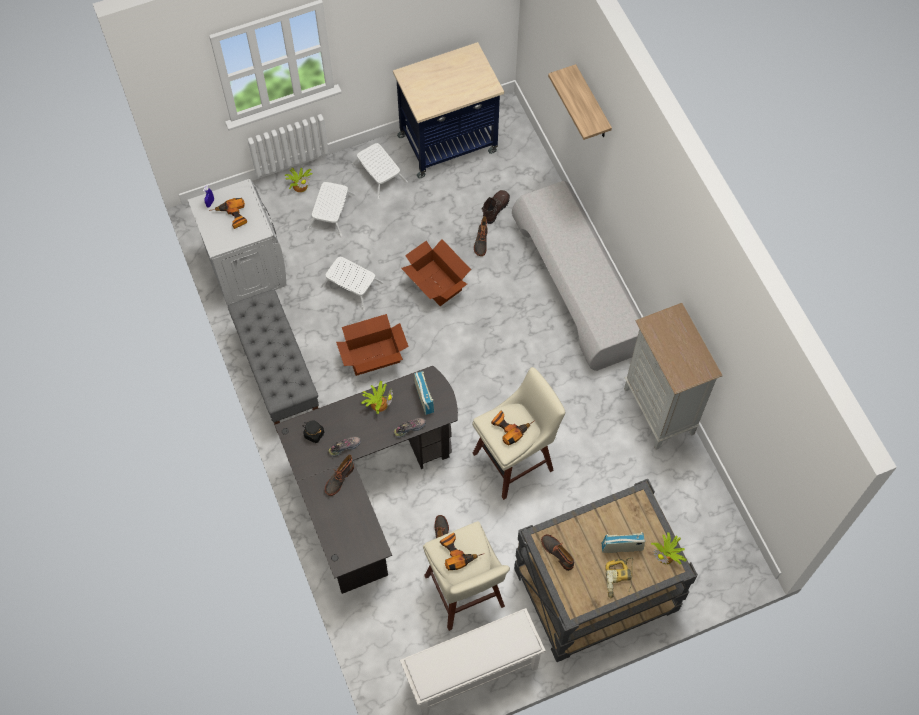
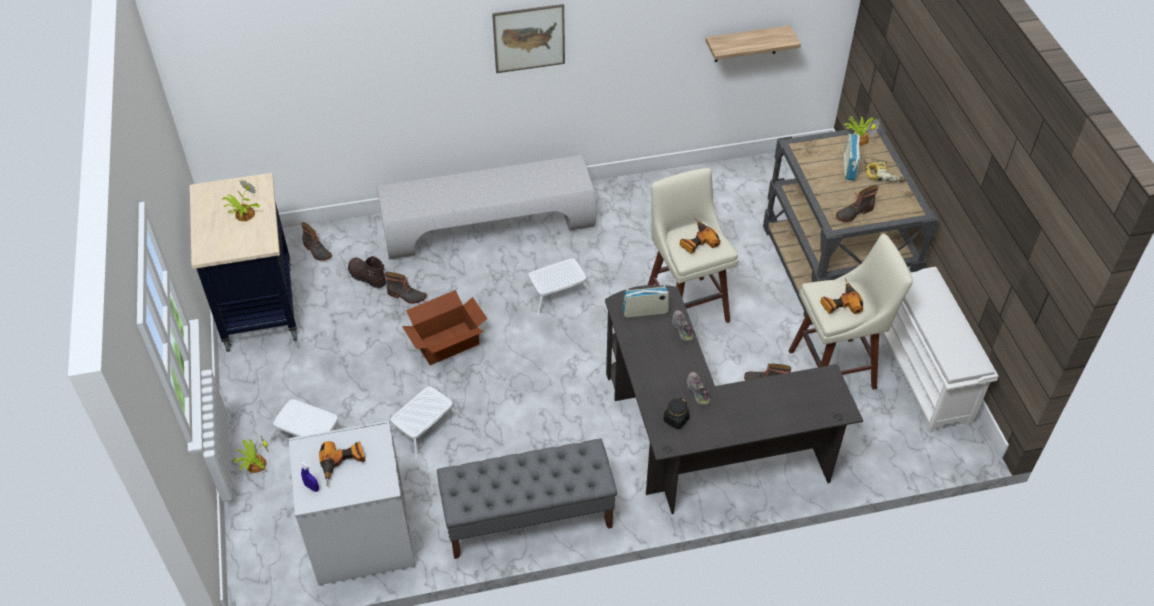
camera: 80 degrees left, 15 degrees down
boot [325,455,354,496] -> boot moved to [301,222,332,261]
cardboard box [336,314,409,376] -> none
white step ladder [351,143,408,199] -> white step ladder moved to [521,258,594,315]
potted plant [362,381,393,414] -> potted plant moved to [222,180,260,221]
shelf [548,64,612,140] -> shelf moved to [705,25,801,62]
white dresser [624,303,723,449] -> none
none -> picture [492,4,565,73]

